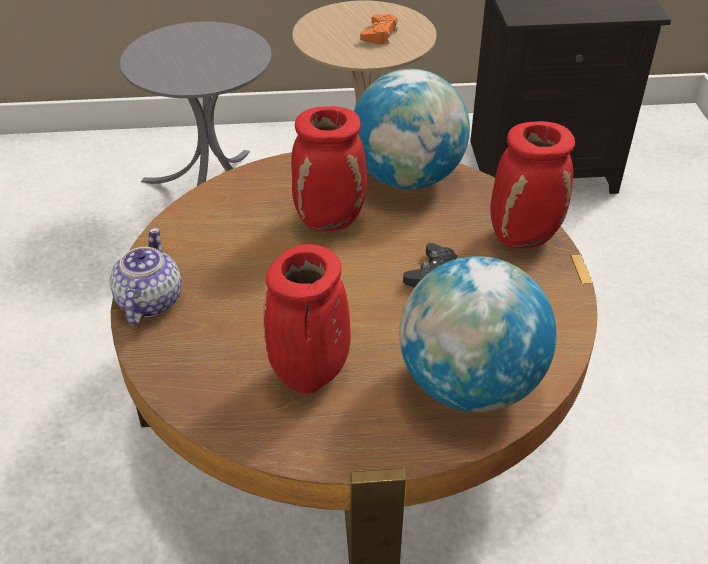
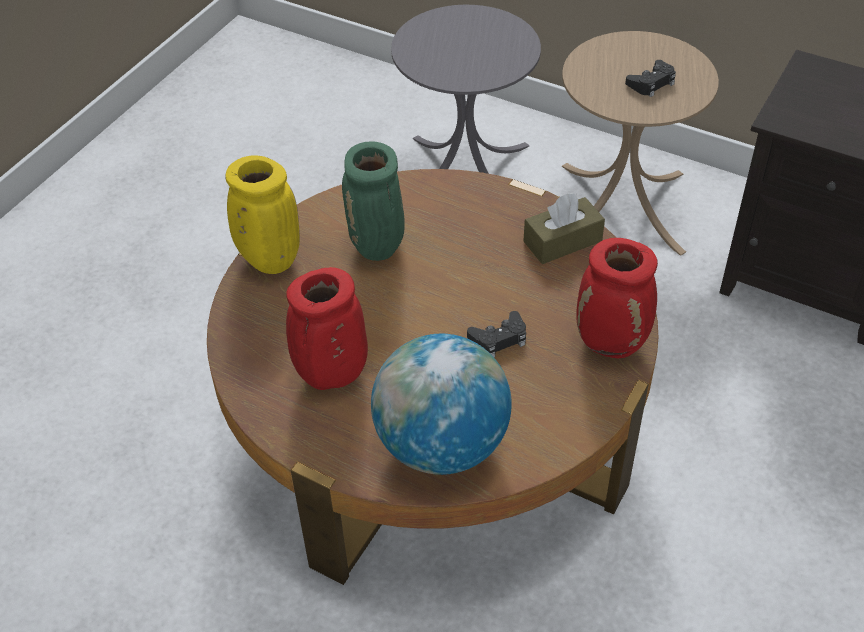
camera: 35 degrees right, 5 degrees up
teapot [110,228,182,325] -> yellow vase [225,155,300,274]
red vase [291,106,367,231] -> none
globe [354,69,470,189] -> brown tissue box [523,193,605,264]
orange game controller [360,14,398,44] -> black game controller [625,60,676,97]
none -> green vase [342,141,405,261]

